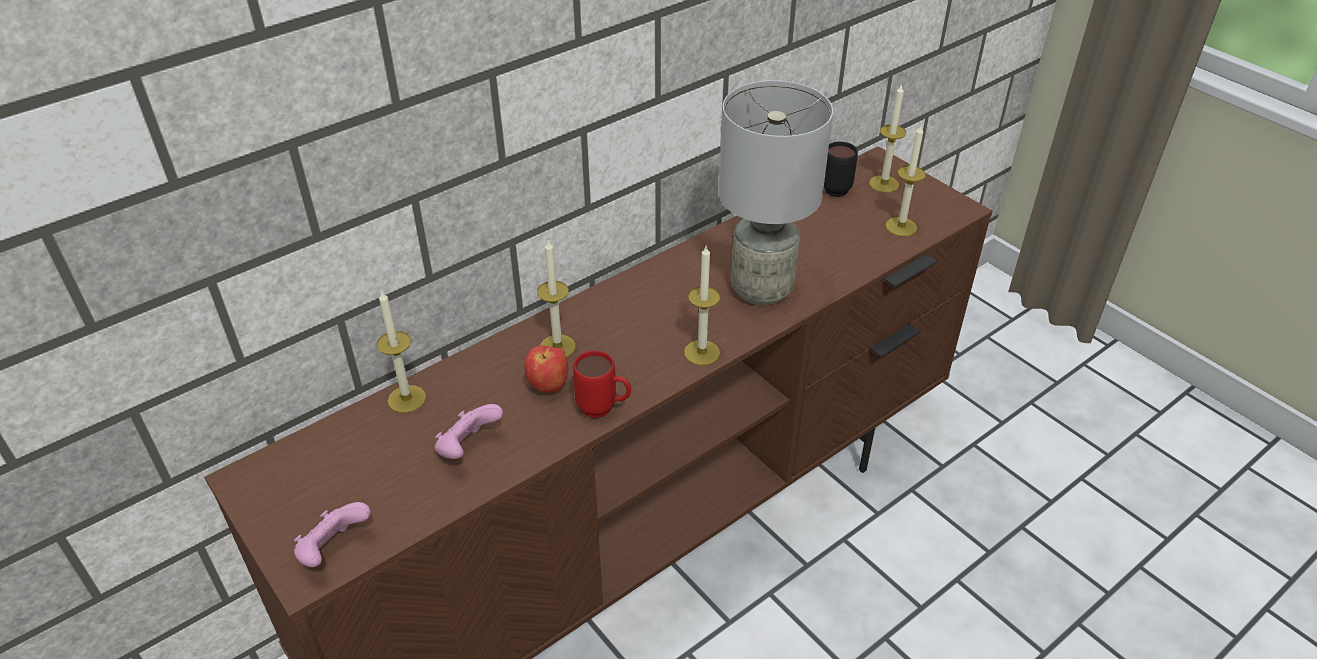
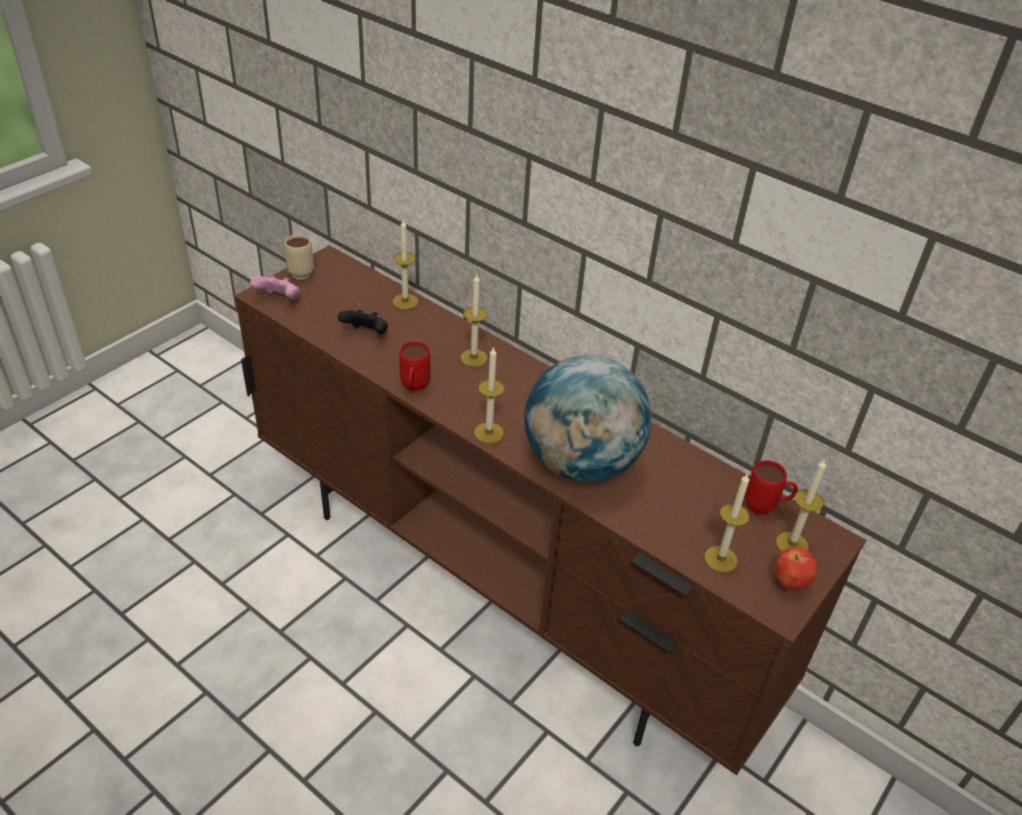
camera: 75 degrees right, 0 degrees up
pink game controller [435,404,503,459] -> black game controller [338,310,388,334]
apple [524,345,569,393] -> apple moved to [775,547,817,591]
grey table lamp [719,80,833,305] -> globe [524,355,652,482]
black mug [824,142,858,197] -> red mug [745,460,798,515]
none -> beige mug [284,234,314,280]

